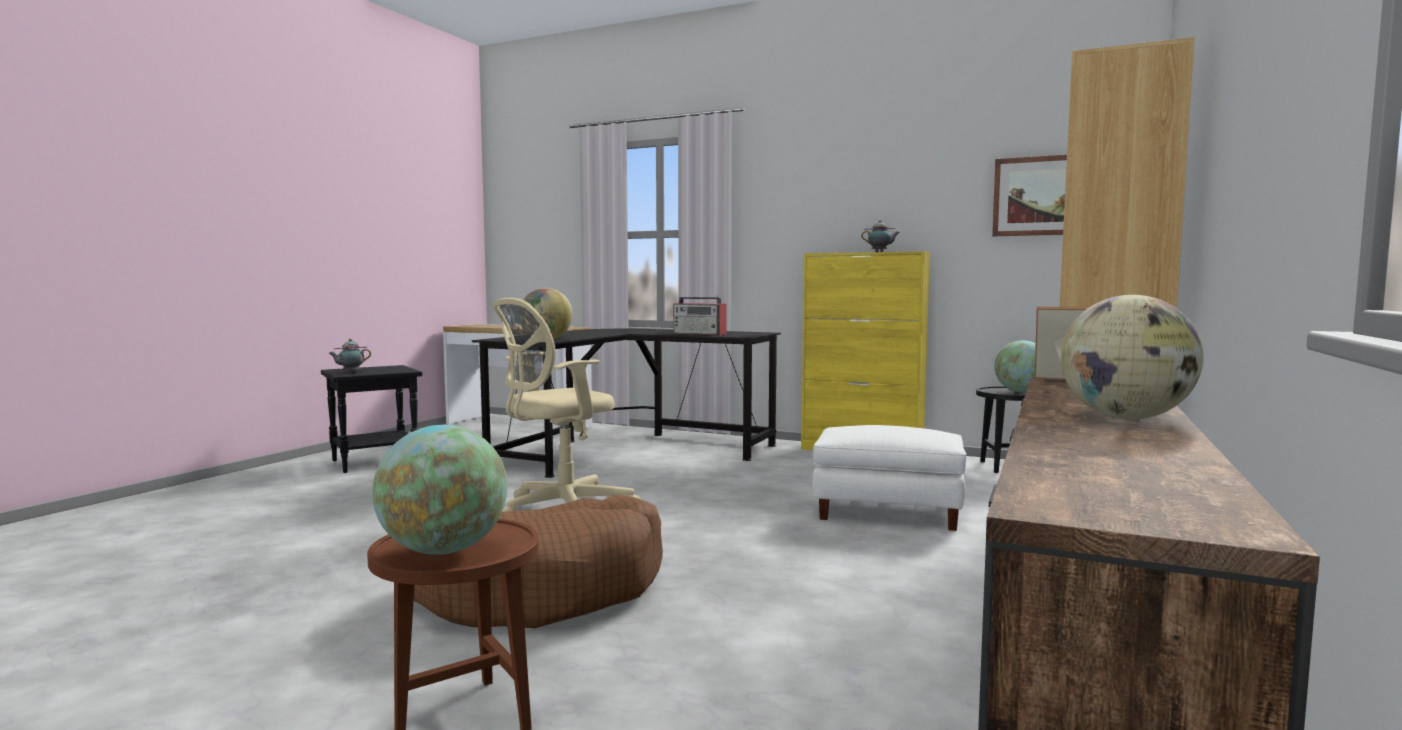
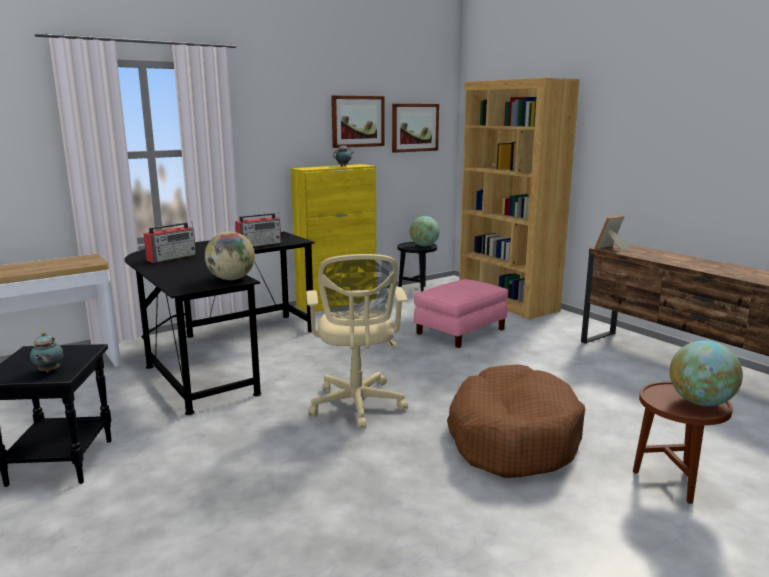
camera: 60 degrees left, 10 degrees up
white ottoman [812,425,966,531] -> pink ottoman [414,279,508,348]
globe [1061,295,1204,419] -> none
none -> radio [144,222,196,263]
none -> picture [331,96,384,148]

